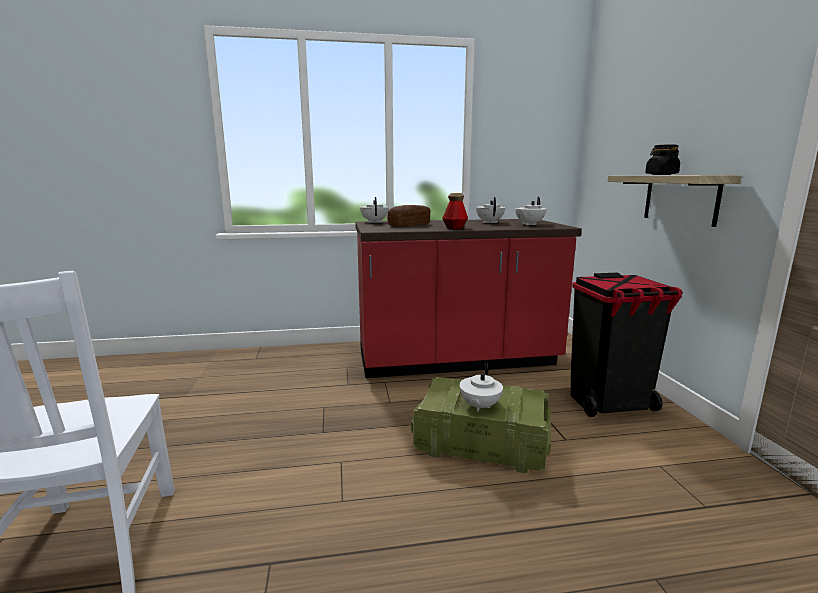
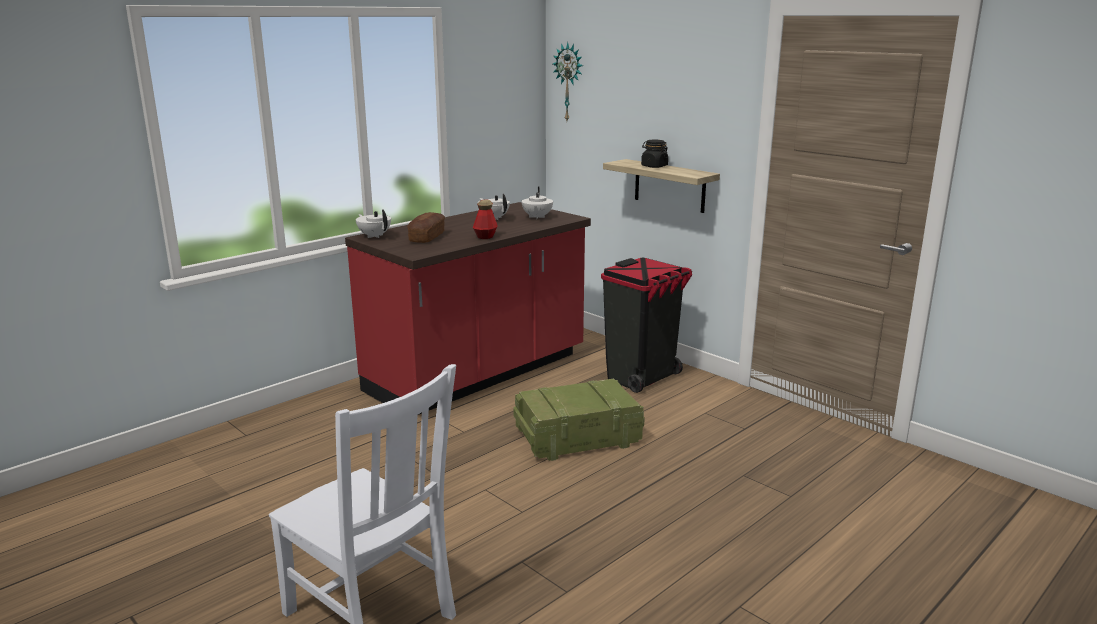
camera: 35 degrees left, 5 degrees up
white teapot [459,363,503,412] -> none
none -> wall clock [553,42,583,120]

